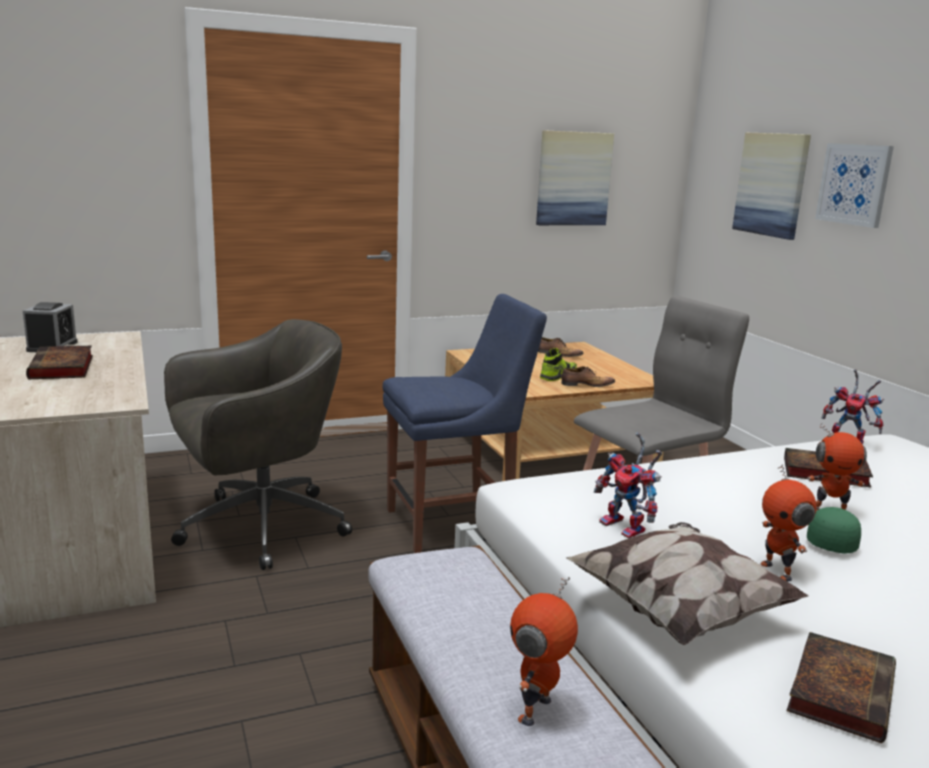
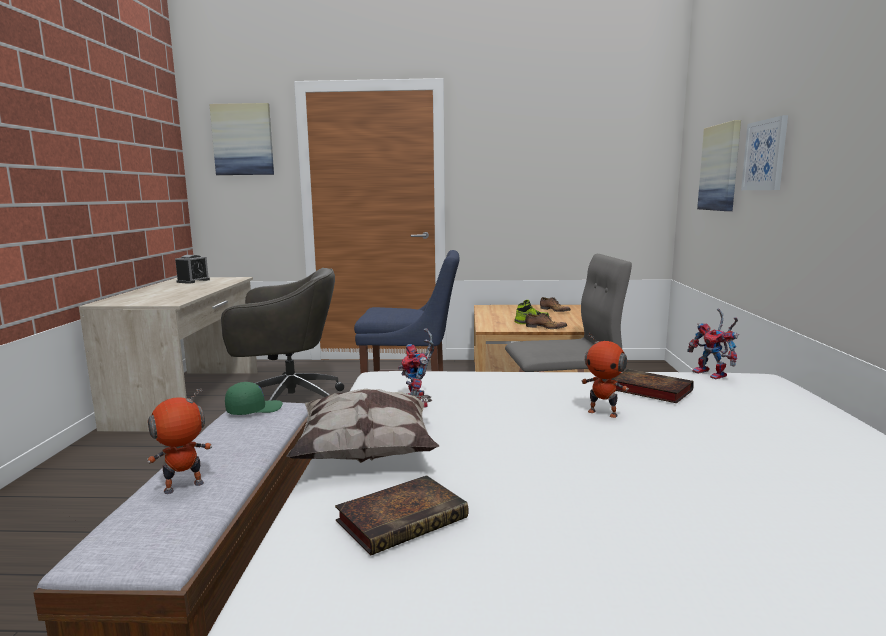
camera: 25 degrees right, 5 degrees down
book [26,346,93,379] -> none
picture [536,130,614,225] -> picture moved to [209,103,274,175]
toy robot [760,464,816,582] -> none
green cap [807,507,861,554] -> green cap moved to [225,382,283,415]

